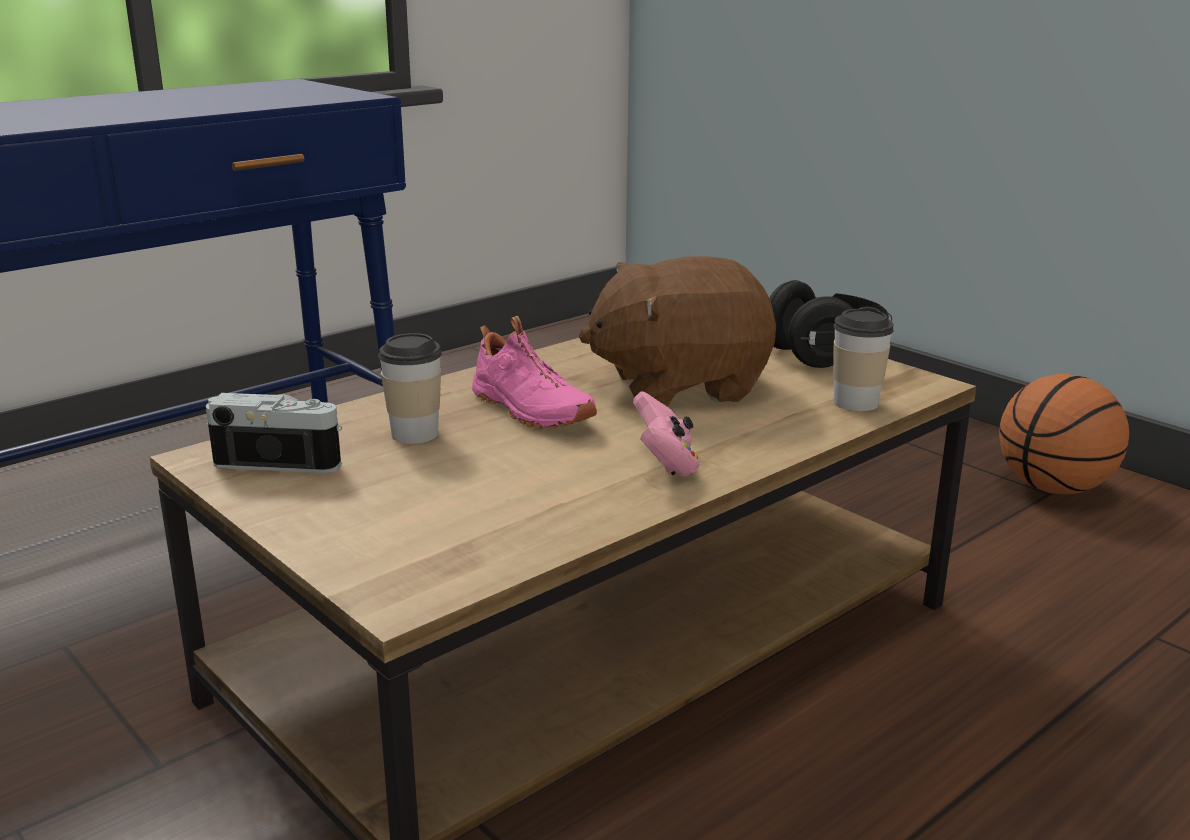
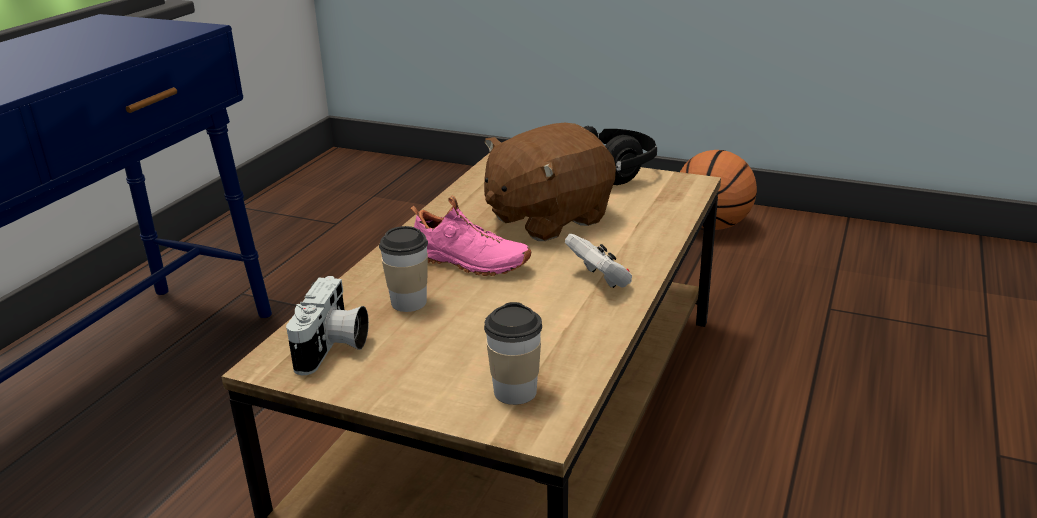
camera: 25 degrees left, 5 degrees up
camera [205,393,342,473] -> camera turned 120 degrees clockwise [286,276,369,375]
pink game controller [633,392,699,477] -> white game controller [565,234,632,288]
cup [833,306,894,411] -> cup moved to [484,302,542,405]

